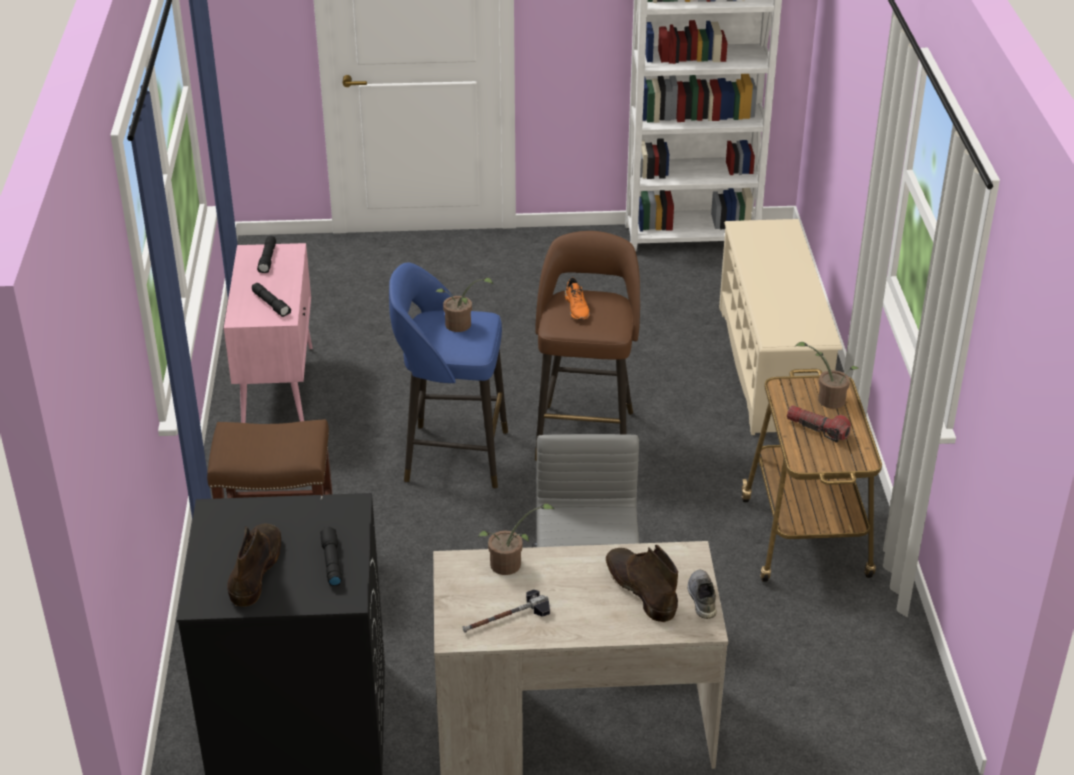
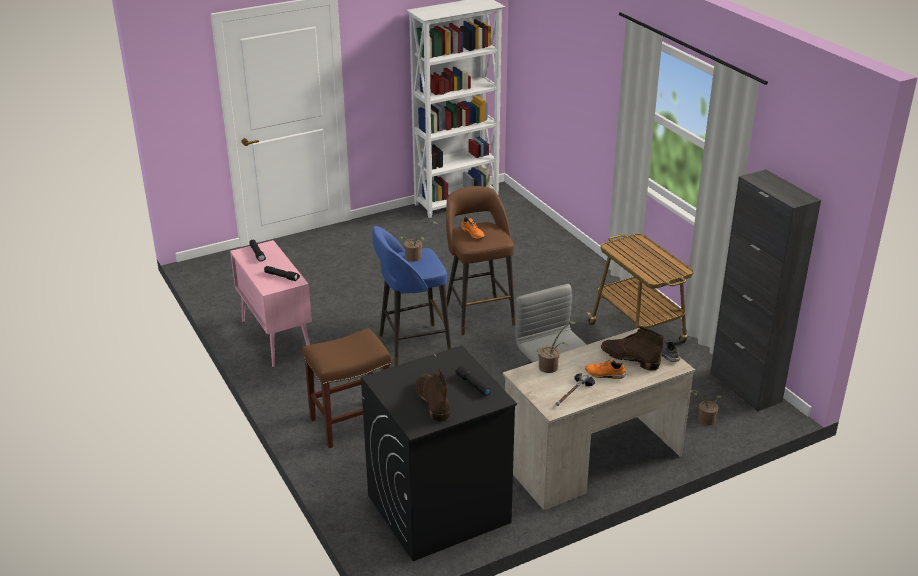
camera: 25 degrees left, 5 degrees down
beige shoe rack [719,219,842,435] -> none
flashlight [787,405,851,443] -> none
potted plant [795,342,860,409] -> potted plant moved to [691,389,721,426]
none -> orange shoe [585,359,626,379]
none -> black cabinet [710,169,821,412]

